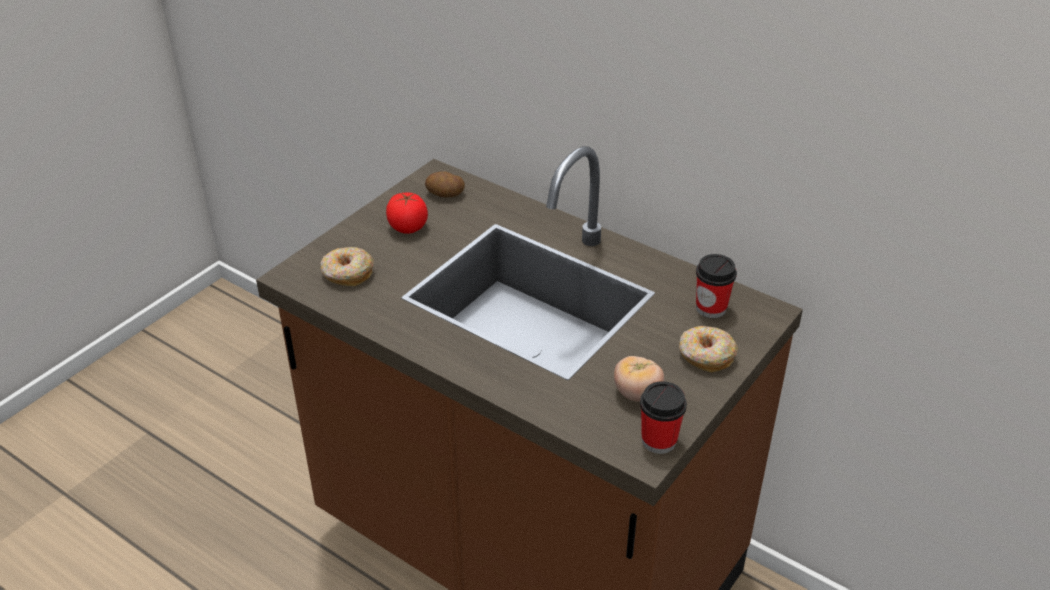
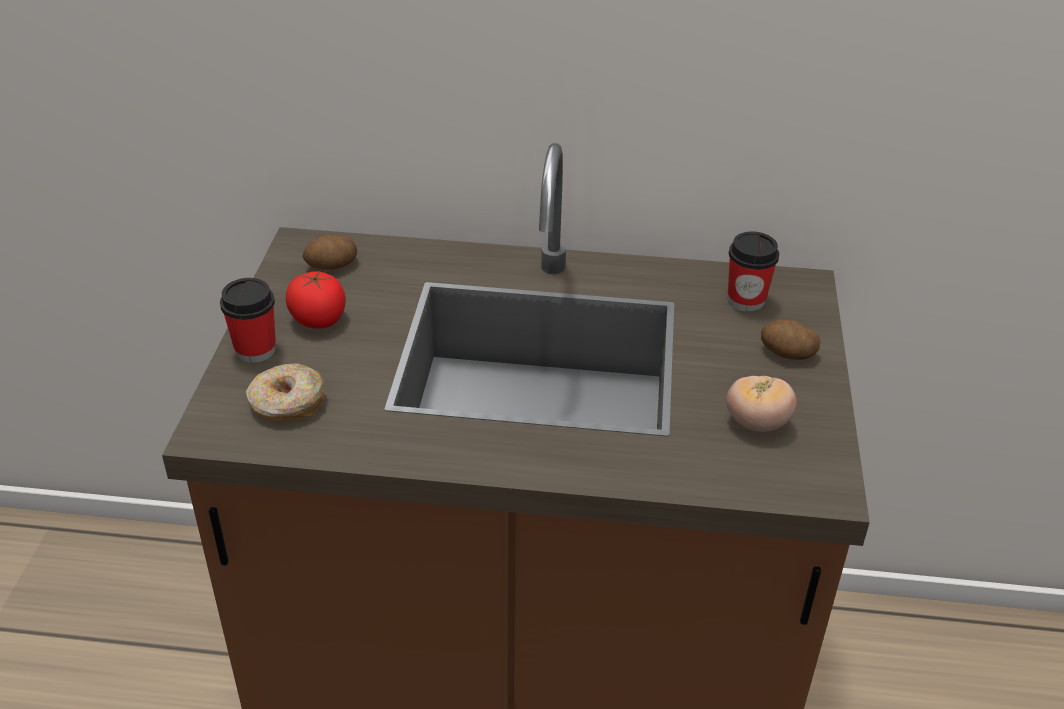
camera: 30 degrees left, 0 degrees up
cup [640,381,687,454] -> cup moved to [220,278,276,363]
donut [679,326,738,372] -> potato [761,320,821,360]

